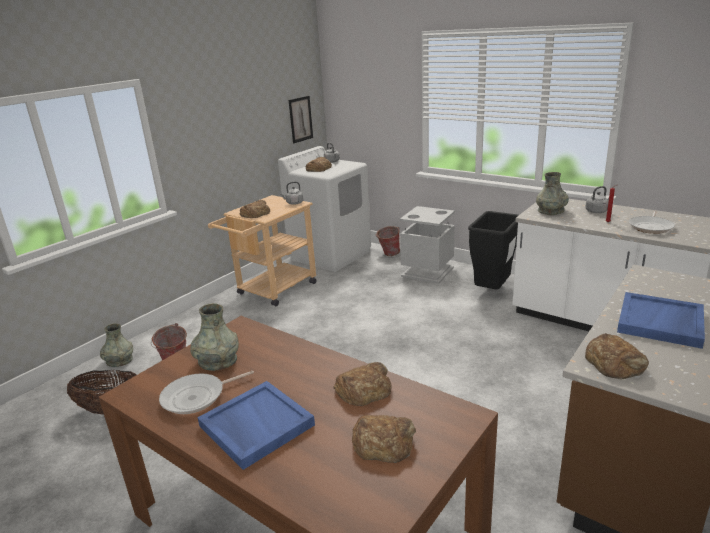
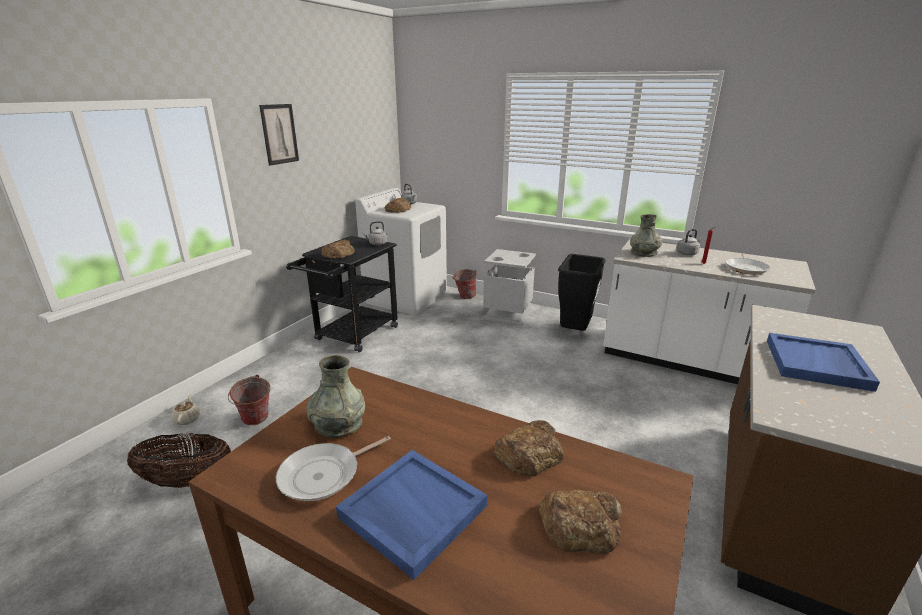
camera: 10 degrees left, 0 degrees up
grey vase [100,323,133,367] -> beige teapot [171,394,200,425]
beige cart [208,195,317,306] -> black cart [286,236,398,352]
picture [289,96,313,143] -> picture moved to [259,104,299,165]
bread [585,333,649,380] -> none

